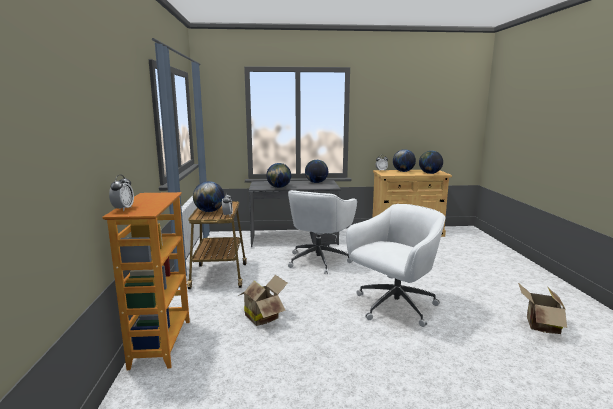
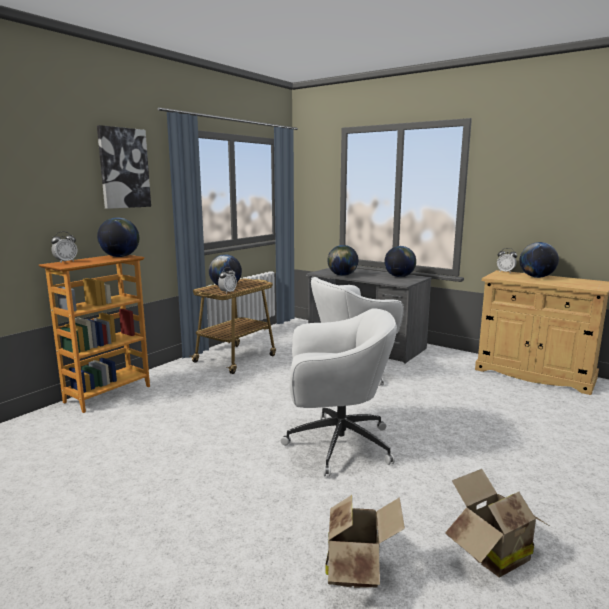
camera: 40 degrees right, 0 degrees up
cardboard box [238,275,288,326] -> cardboard box moved to [325,495,405,588]
globe [419,151,443,174] -> globe moved to [97,217,139,257]
none -> picture [97,125,151,209]

